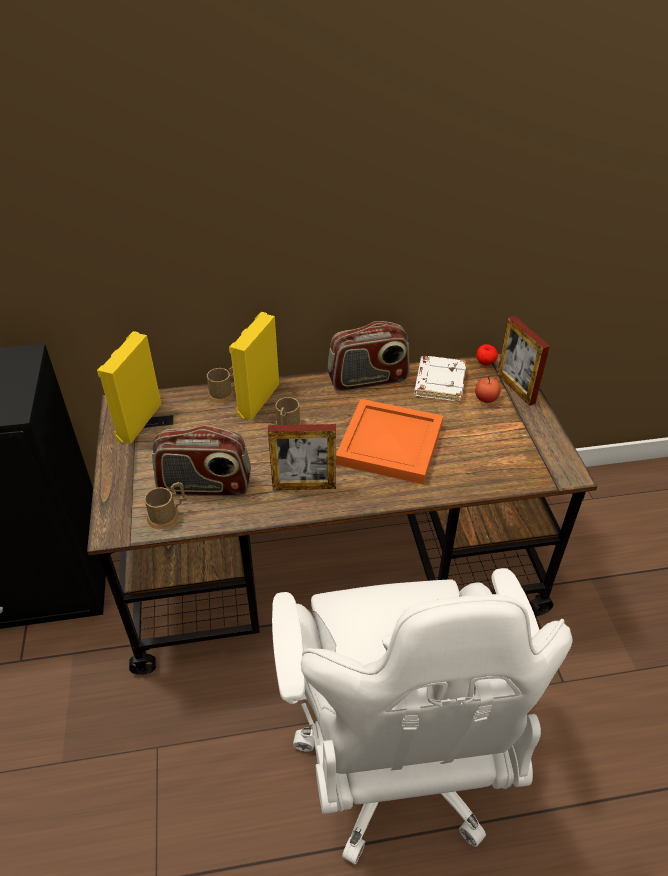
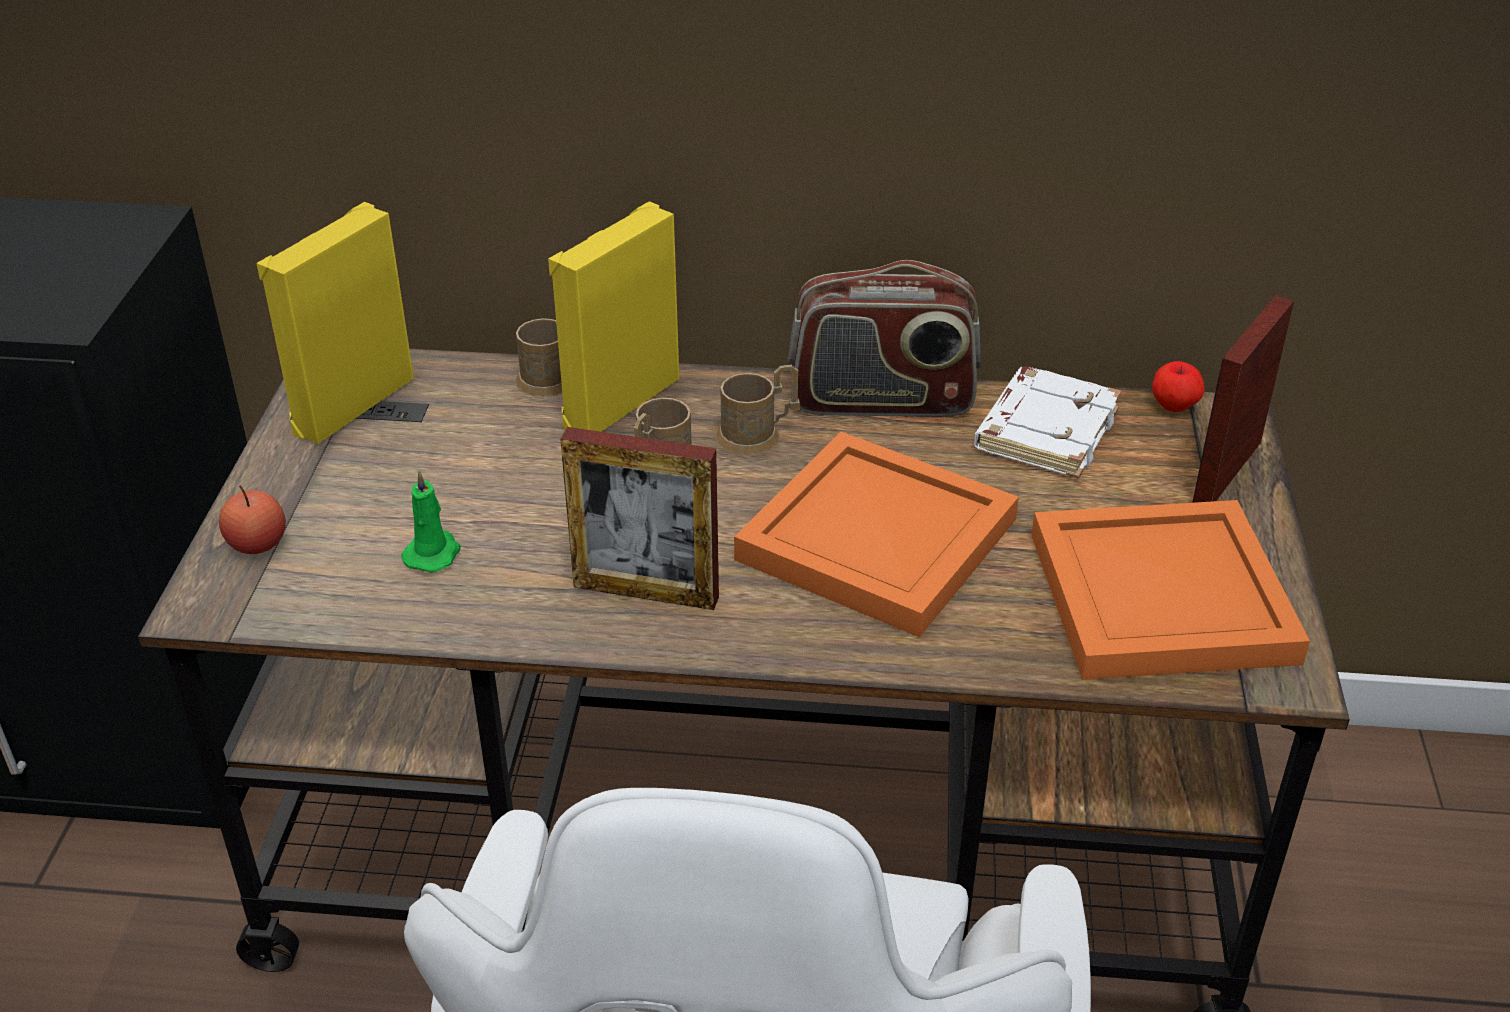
camera: 15 degrees right, 5 degrees down
brown mug [144,482,187,530] -> brown mug moved to [715,365,800,456]
radio [152,425,251,497] -> green candle [402,470,461,573]
apple [475,376,501,403] -> apple moved to [219,485,286,554]
picture frame [497,315,550,406] -> picture frame turned 45 degrees clockwise [1192,295,1294,503]
none -> orange tray [1031,500,1310,680]

